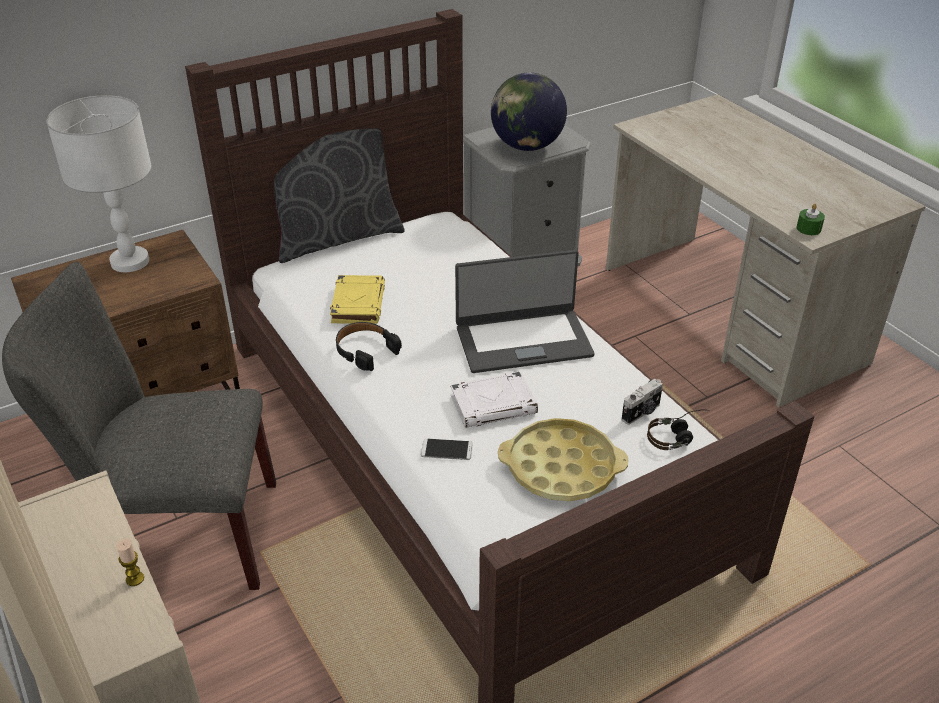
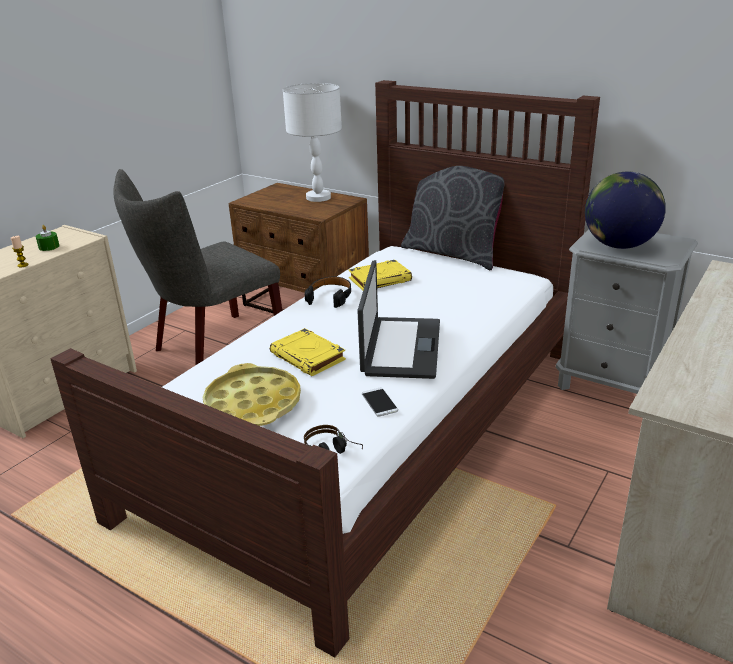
camera: 65 degrees right, 10 degrees down
grey chair [2,262,276,590] -> grey chair turned 105 degrees counterclockwise [113,169,282,365]
phone [421,439,473,460] -> phone moved to [362,388,398,417]
white book [450,371,538,428] -> yellow book [270,328,346,376]
laptop [455,250,595,373] -> laptop turned 135 degrees counterclockwise [357,260,440,379]
camera [622,379,663,425] -> none
green candle [797,204,825,235] -> green candle moved to [36,225,60,251]

